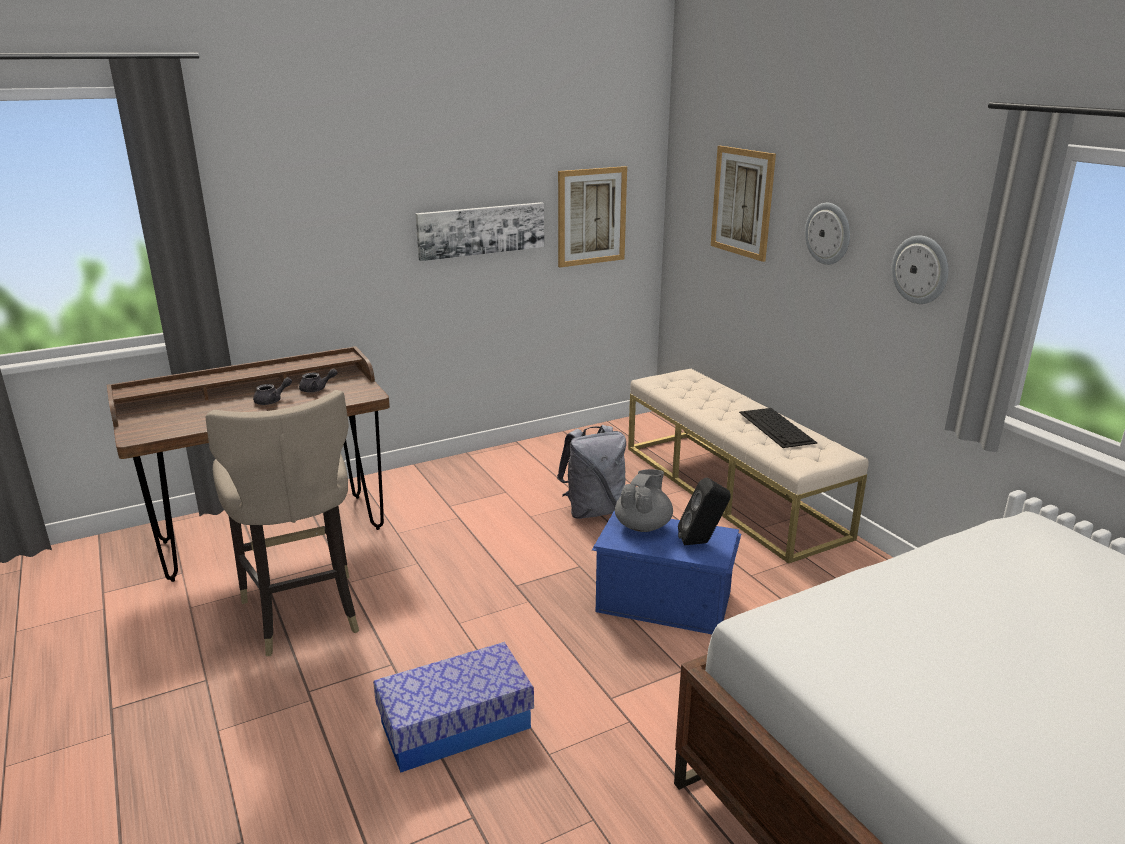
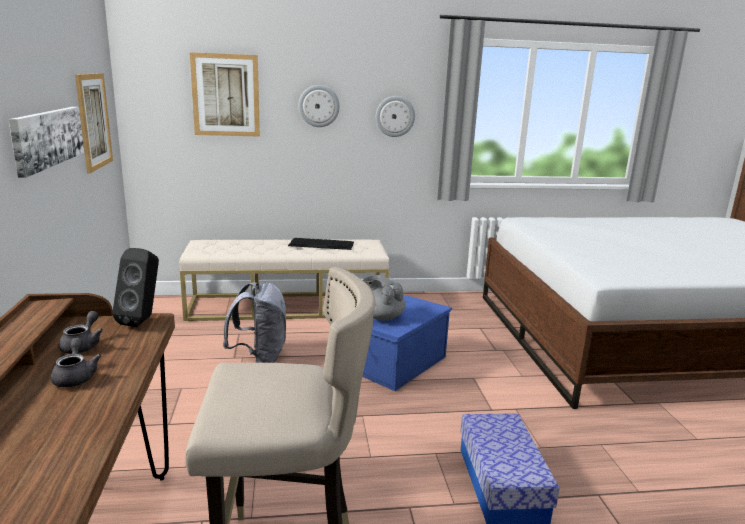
camera: 70 degrees left, 5 degrees down
black speaker [678,477,731,545] -> black speaker moved to [112,248,159,327]

